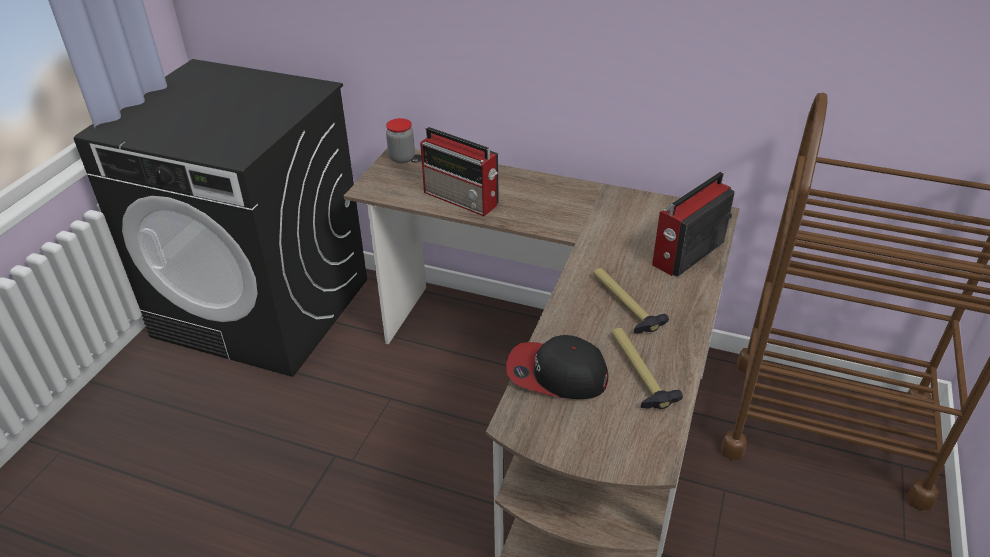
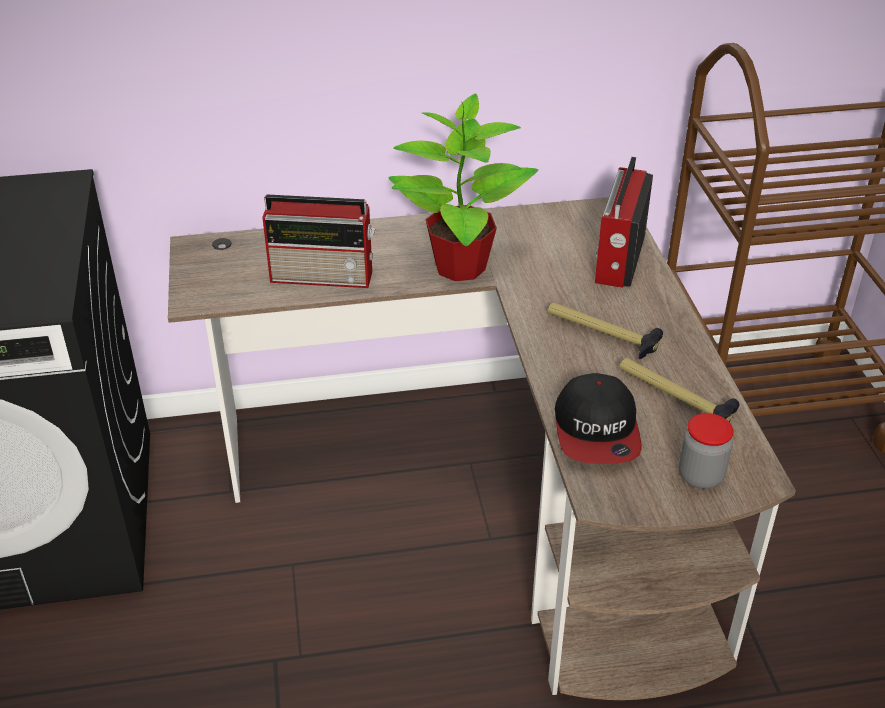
camera: 30 degrees left, 0 degrees up
jar [386,118,415,163] -> jar moved to [679,413,734,489]
cap [506,335,608,399] -> cap turned 75 degrees counterclockwise [555,373,642,464]
none -> potted plant [389,94,538,281]

